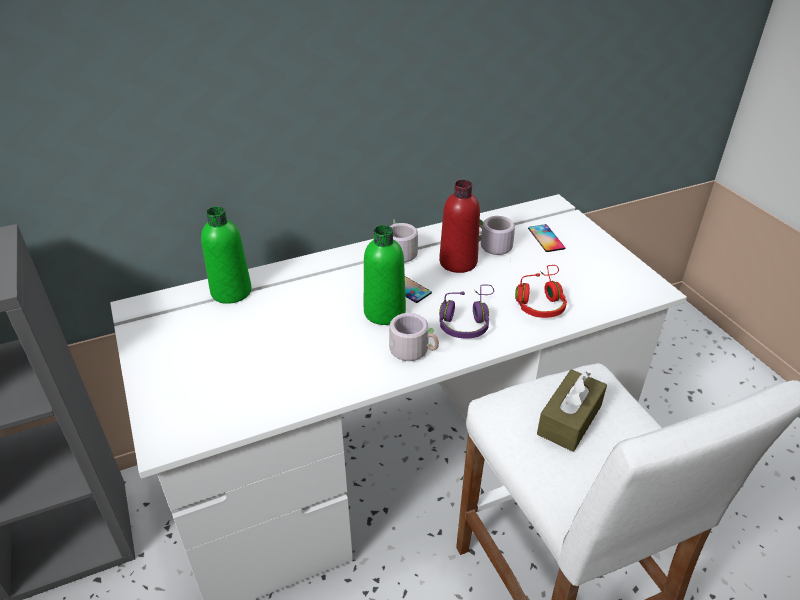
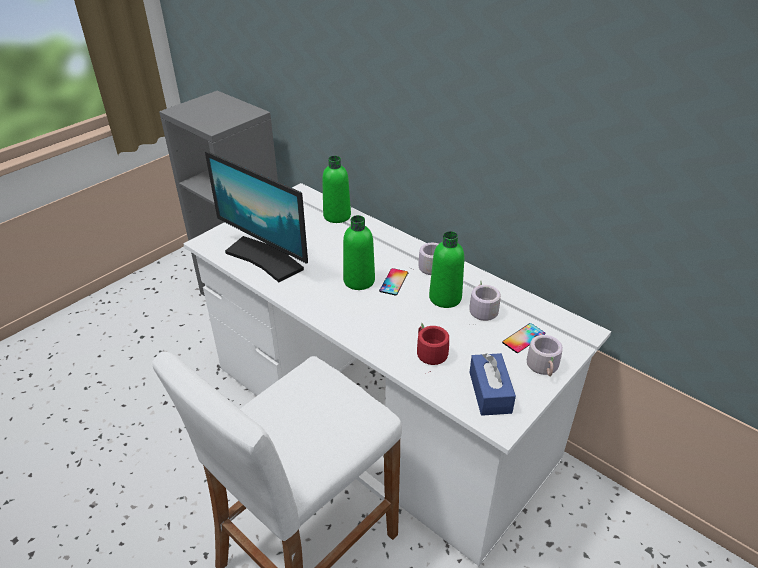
camera: 65 degrees right, 0 degrees up
grey mug [389,313,439,361] -> grey mug moved to [527,335,563,377]
red bottle [439,180,480,273] -> green bottle [429,231,464,308]
purple headphones [439,285,494,338] -> none
red headphones [515,265,567,318] -> red mug [417,323,449,373]
brown tissue box [537,369,607,452] -> none
none -> monitor [205,151,308,282]
none -> blue tissue box [470,353,516,416]

